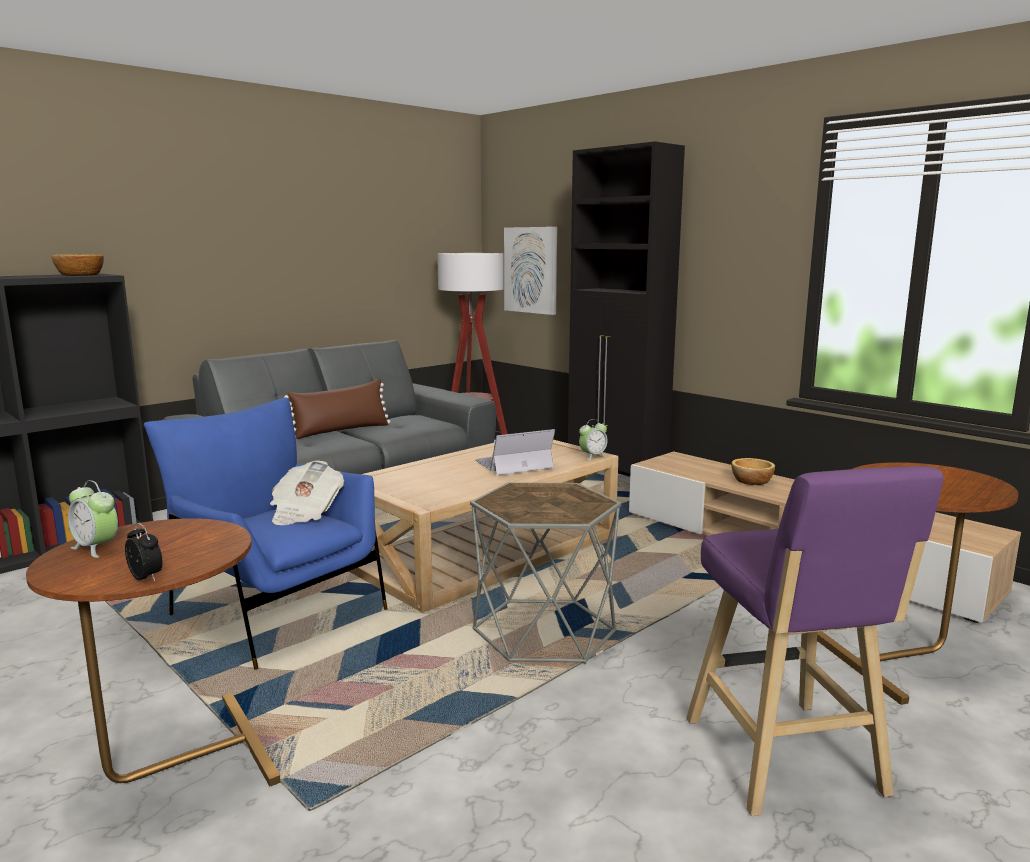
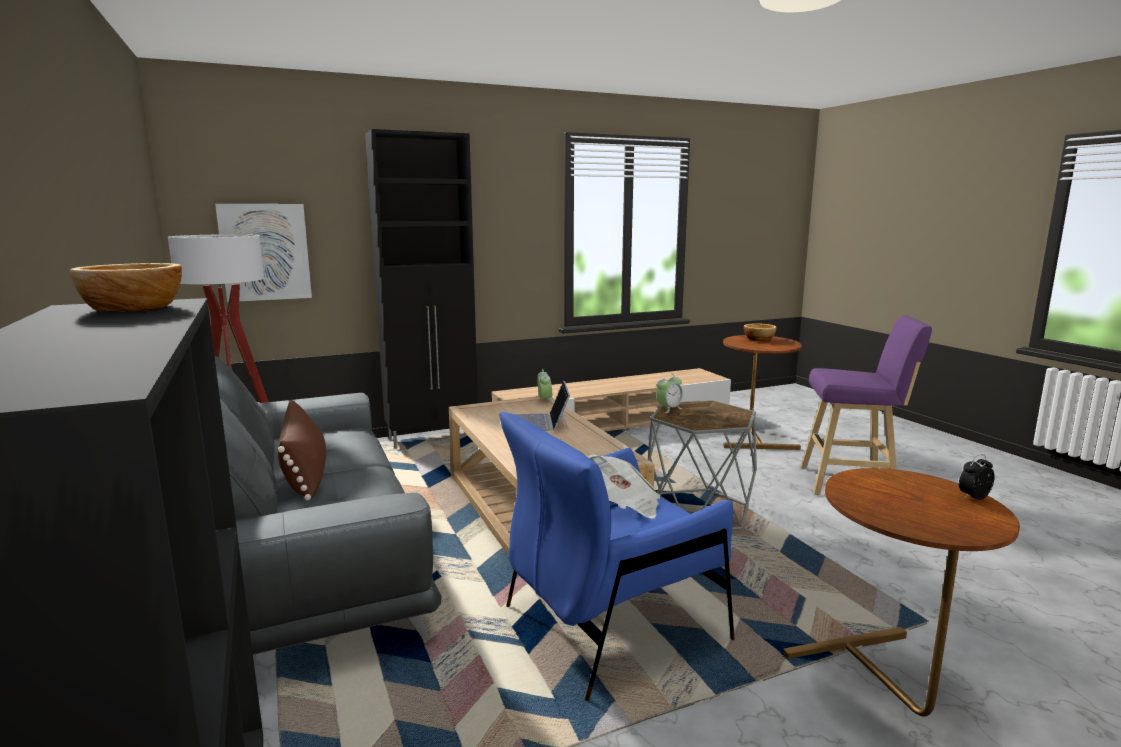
camera: 70 degrees left, 0 degrees up
alarm clock [68,480,118,558] -> alarm clock moved to [657,373,683,413]
bowl [731,458,775,485] -> bowl moved to [744,323,777,341]

